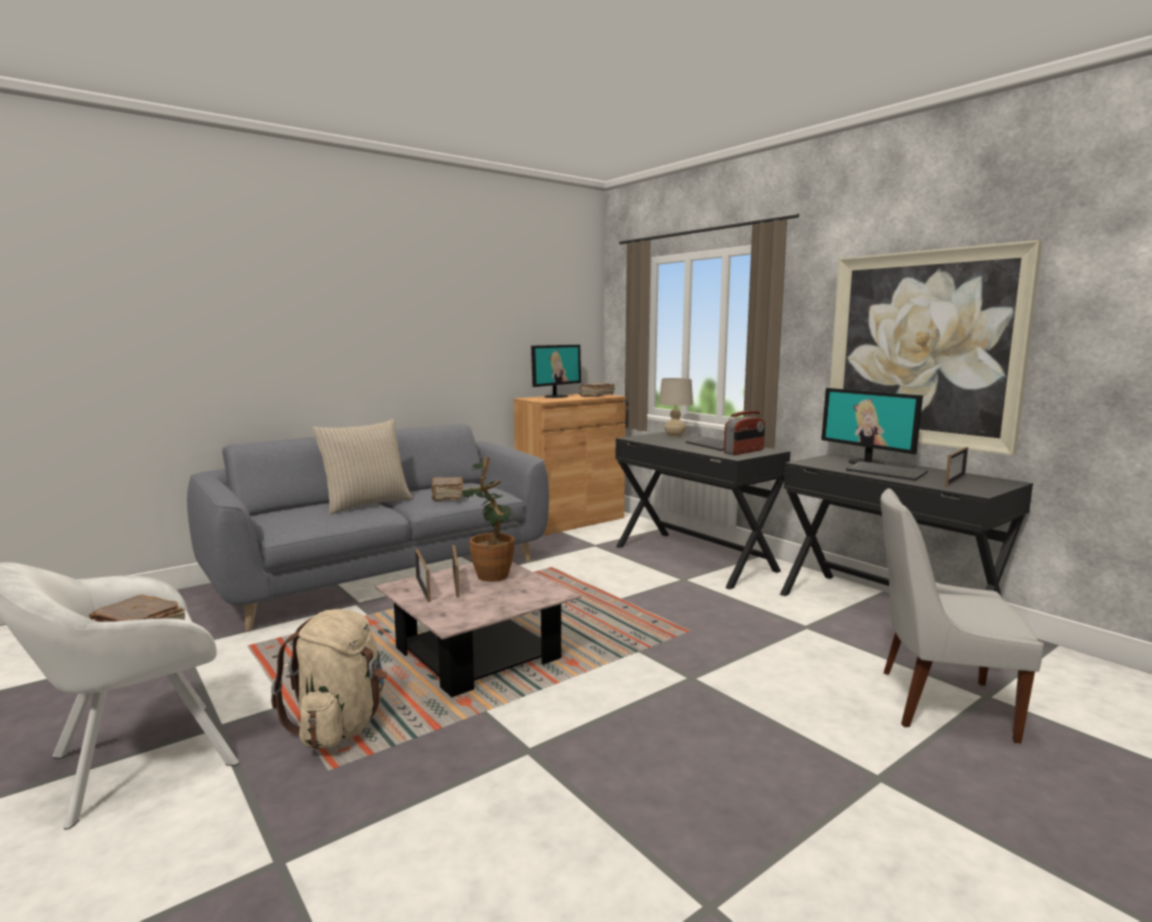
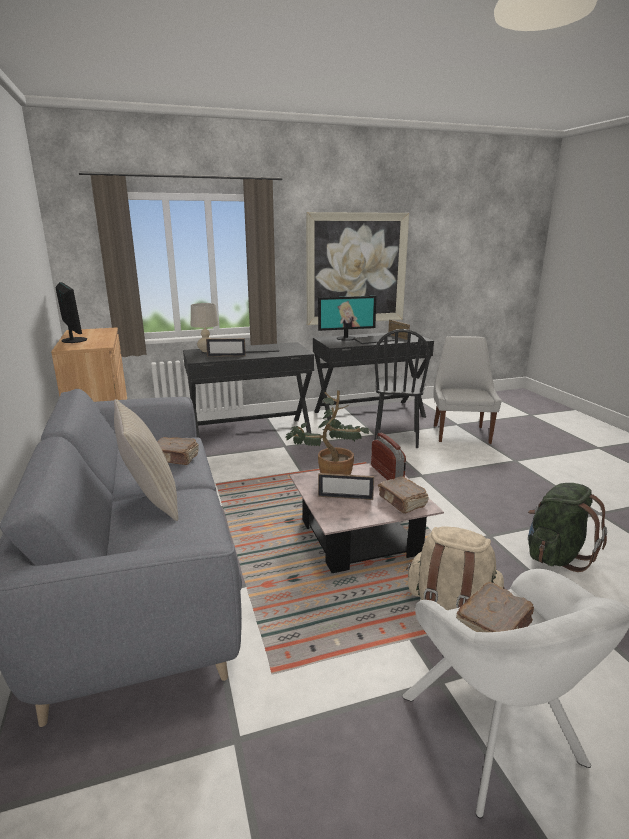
camera: 70 degrees left, 10 degrees up
picture frame [415,549,431,602] -> picture frame moved to [206,338,246,356]
brown book [579,383,615,397] -> brown book moved to [378,476,429,513]
radio [724,411,765,455] -> radio moved to [371,433,406,480]
white chair [880,488,1044,744] -> white chair turned 150 degrees clockwise [433,336,502,444]
none -> black chair [374,329,430,448]
none -> green backpack [528,483,607,572]

